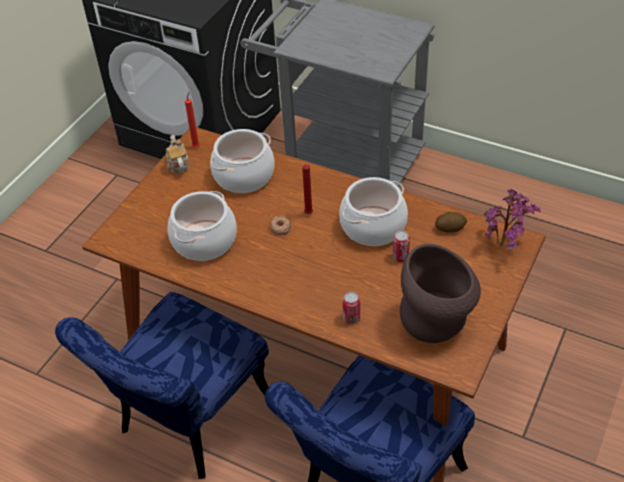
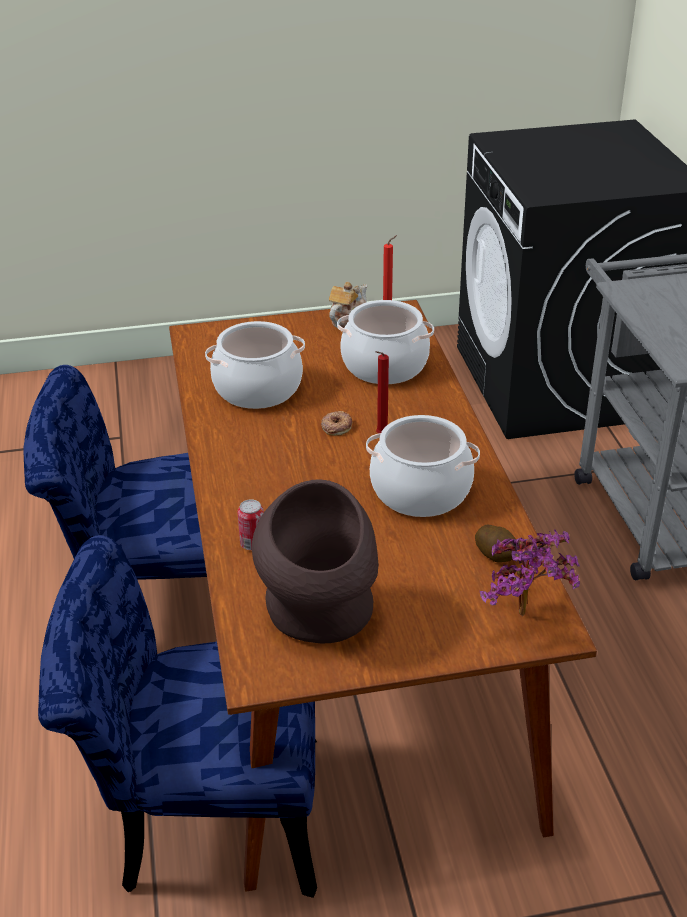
camera: 50 degrees right, 10 degrees down
can [392,231,410,262] -> none

